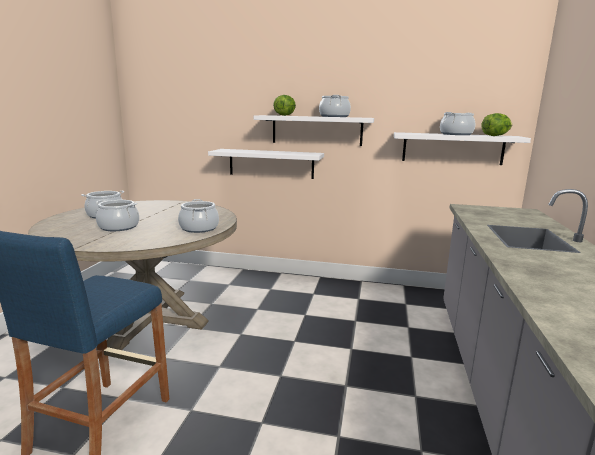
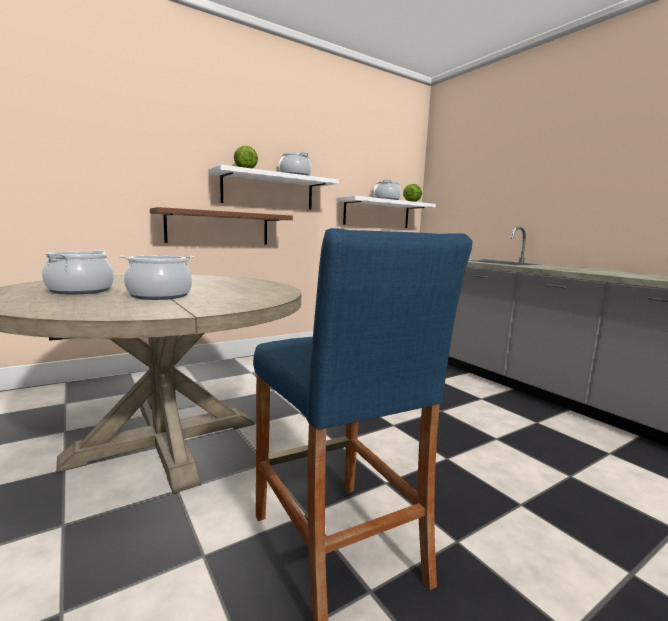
camera: 45 degrees left, 5 degrees down
cooking pot [178,199,219,233] -> none
white shelf [208,149,324,179] -> brown shelf [150,207,293,245]

